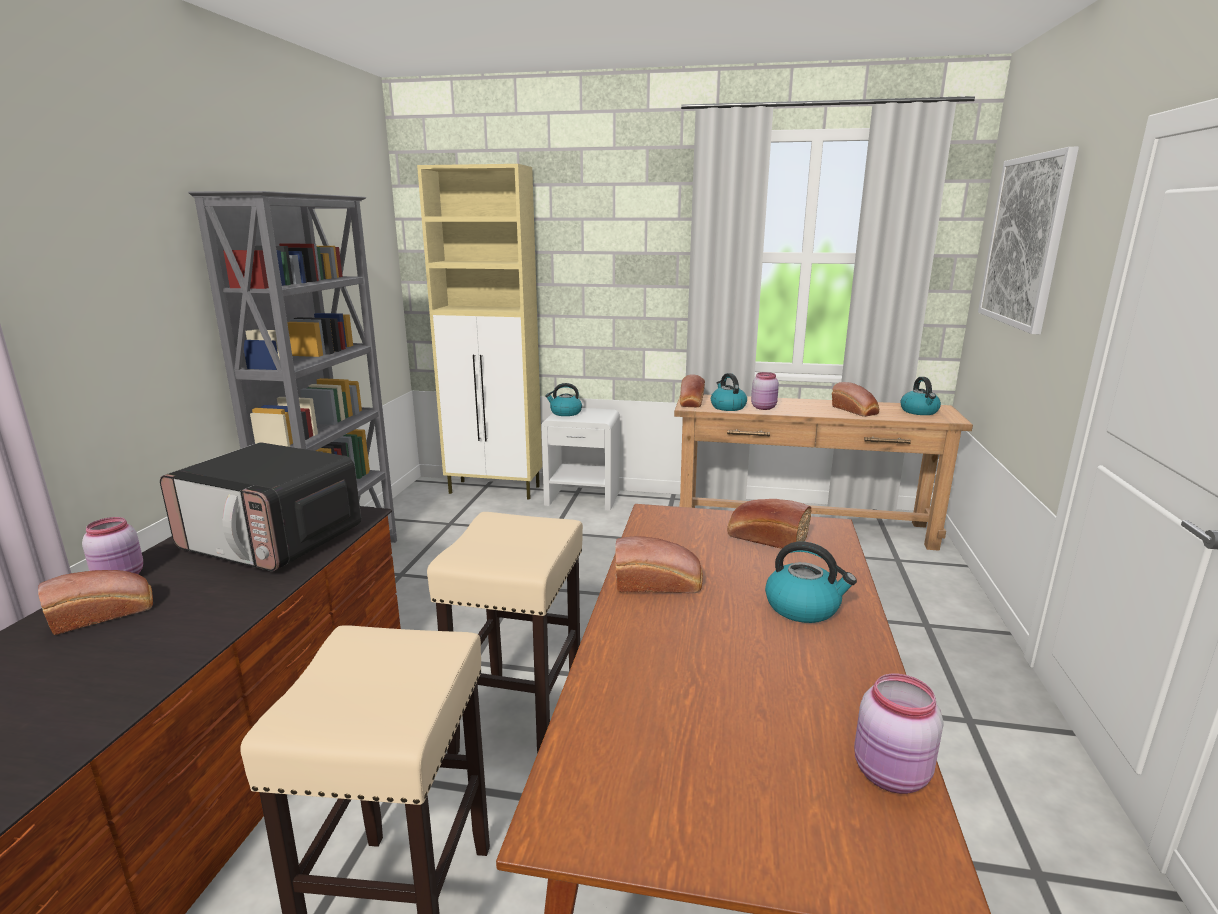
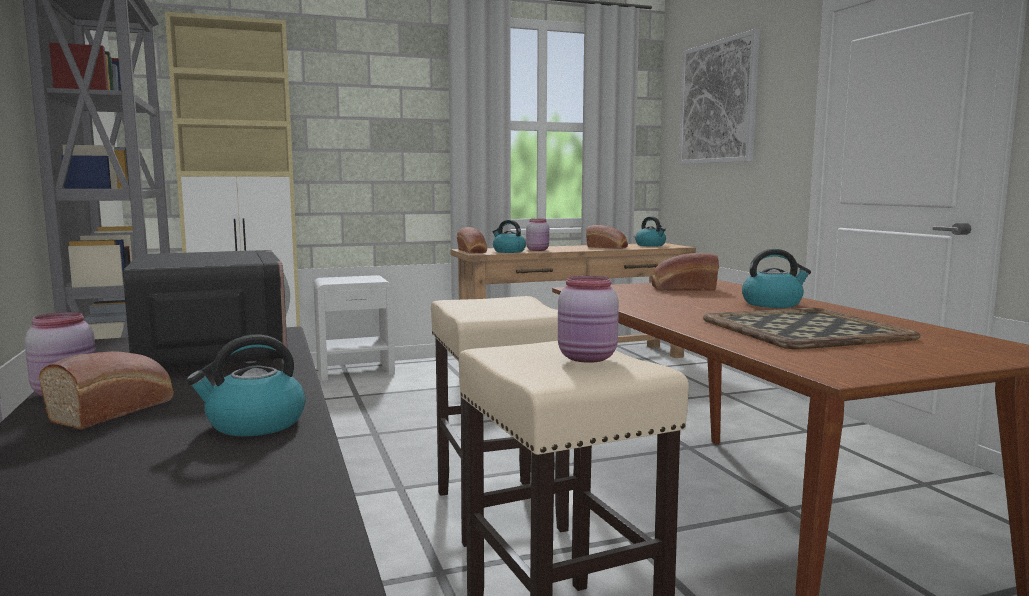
camera: 30 degrees left, 10 degrees down
microwave [160,442,361,572] -> microwave turned 105 degrees counterclockwise [123,250,290,369]
kettle [545,383,582,416] -> kettle moved to [186,335,306,436]
bread [615,536,703,593] -> none
pink jar [854,674,943,794] -> pink jar moved to [558,276,619,363]
none -> tray [703,308,920,349]

